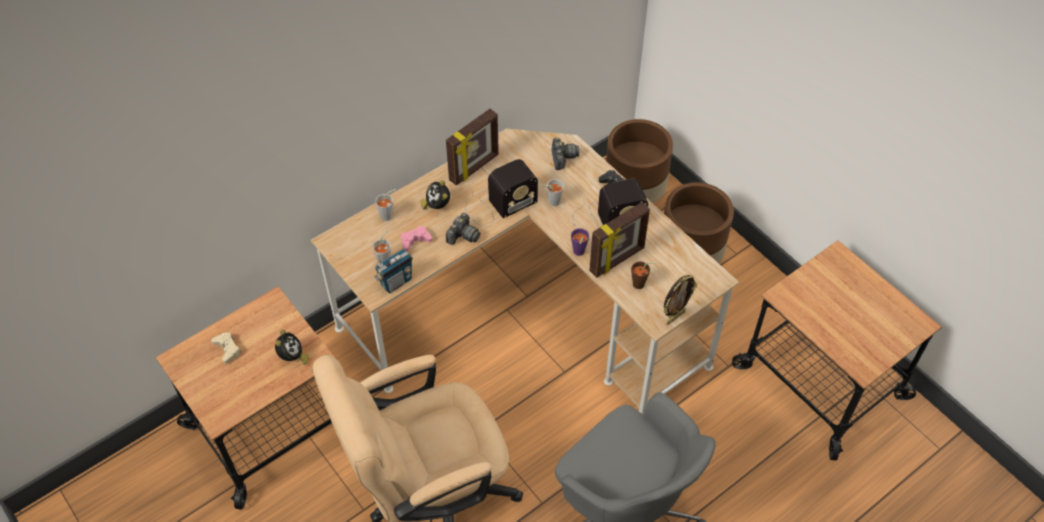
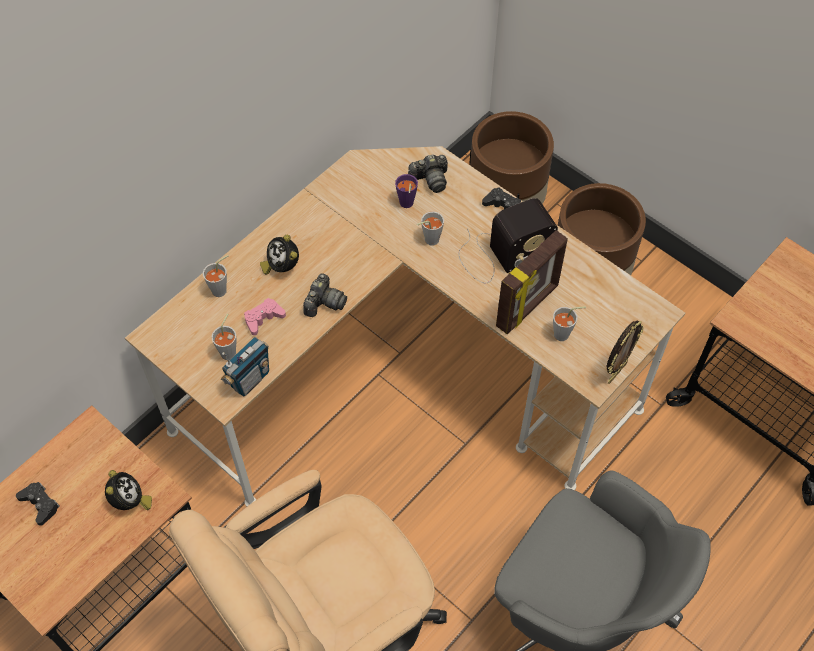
camera: 10 degrees left, 5 degrees up
beige game controller [211,333,241,364] -> black game controller [16,482,59,526]
picture frame [446,109,499,186] -> none
radio [465,159,538,227] -> none
camera [552,138,579,170] -> camera turned 90 degrees clockwise [408,154,448,193]
purple cup [571,228,589,256] -> purple cup moved to [395,174,418,208]
brown cup [631,261,657,289] -> grey cup [553,306,586,341]

